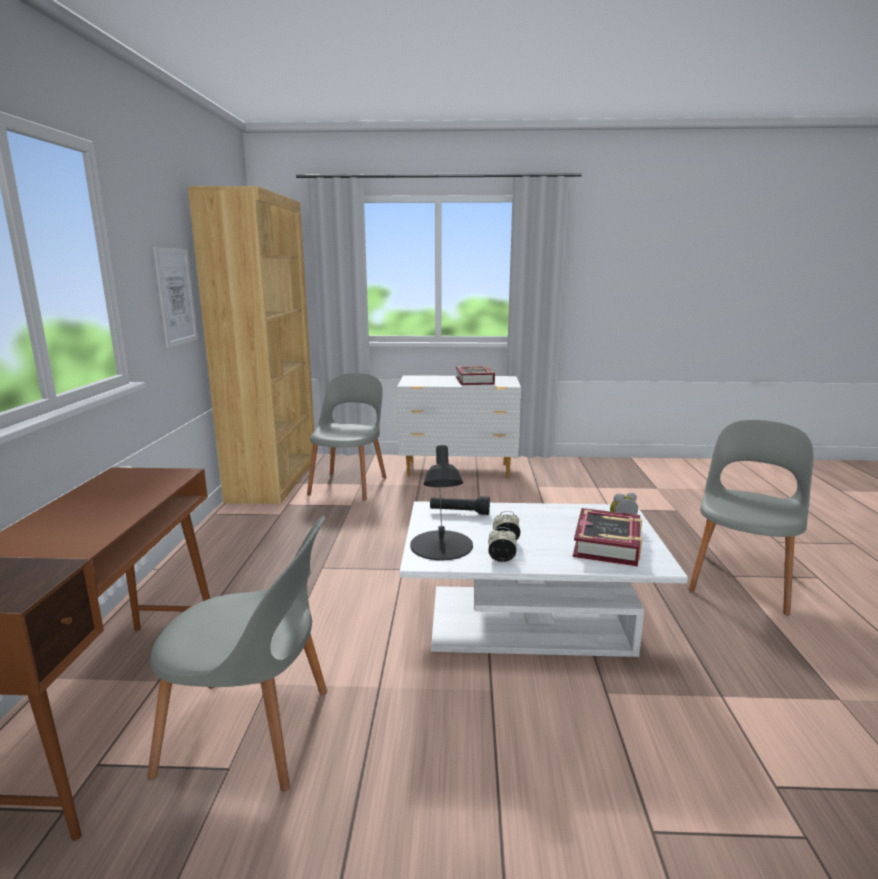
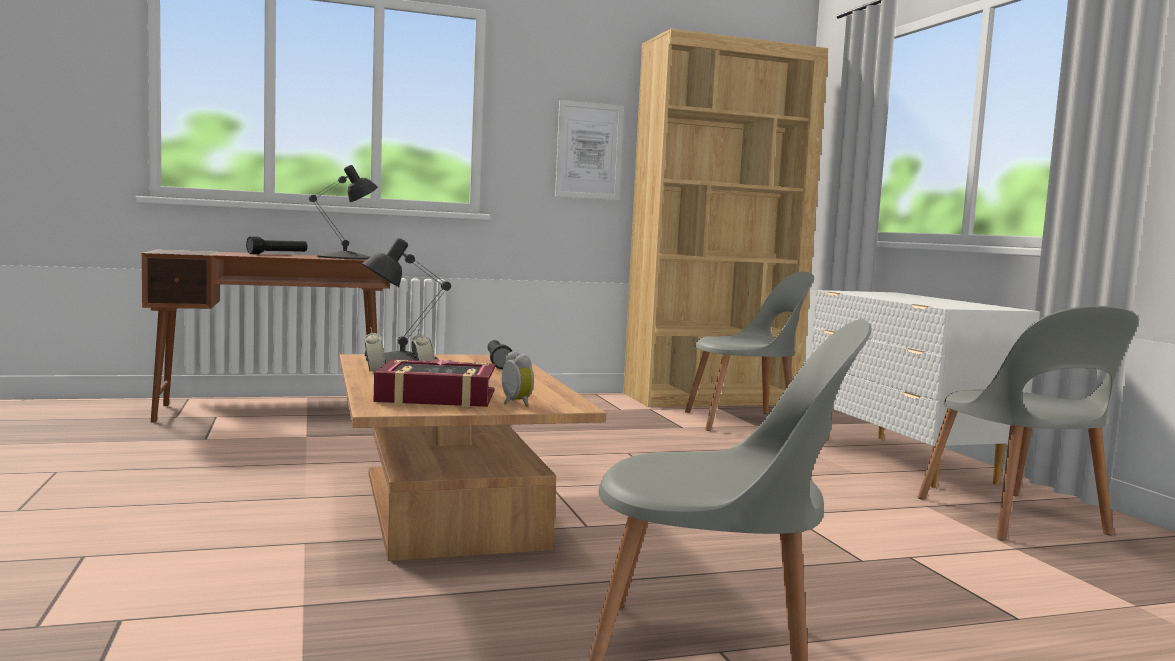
camera: 70 degrees right, 10 degrees down
grey chair [147,516,327,791] -> grey chair moved to [918,306,1138,541]
white coffee table [400,501,688,657] -> brown coffee table [340,354,606,561]
book [456,366,495,385] -> none
none -> black flashlight [246,236,307,254]
none -> black table lamp [309,165,378,259]

